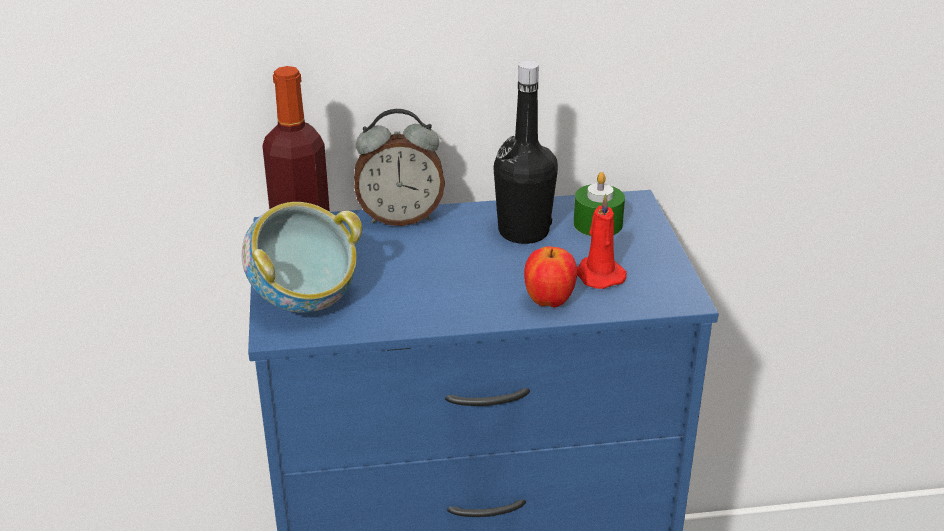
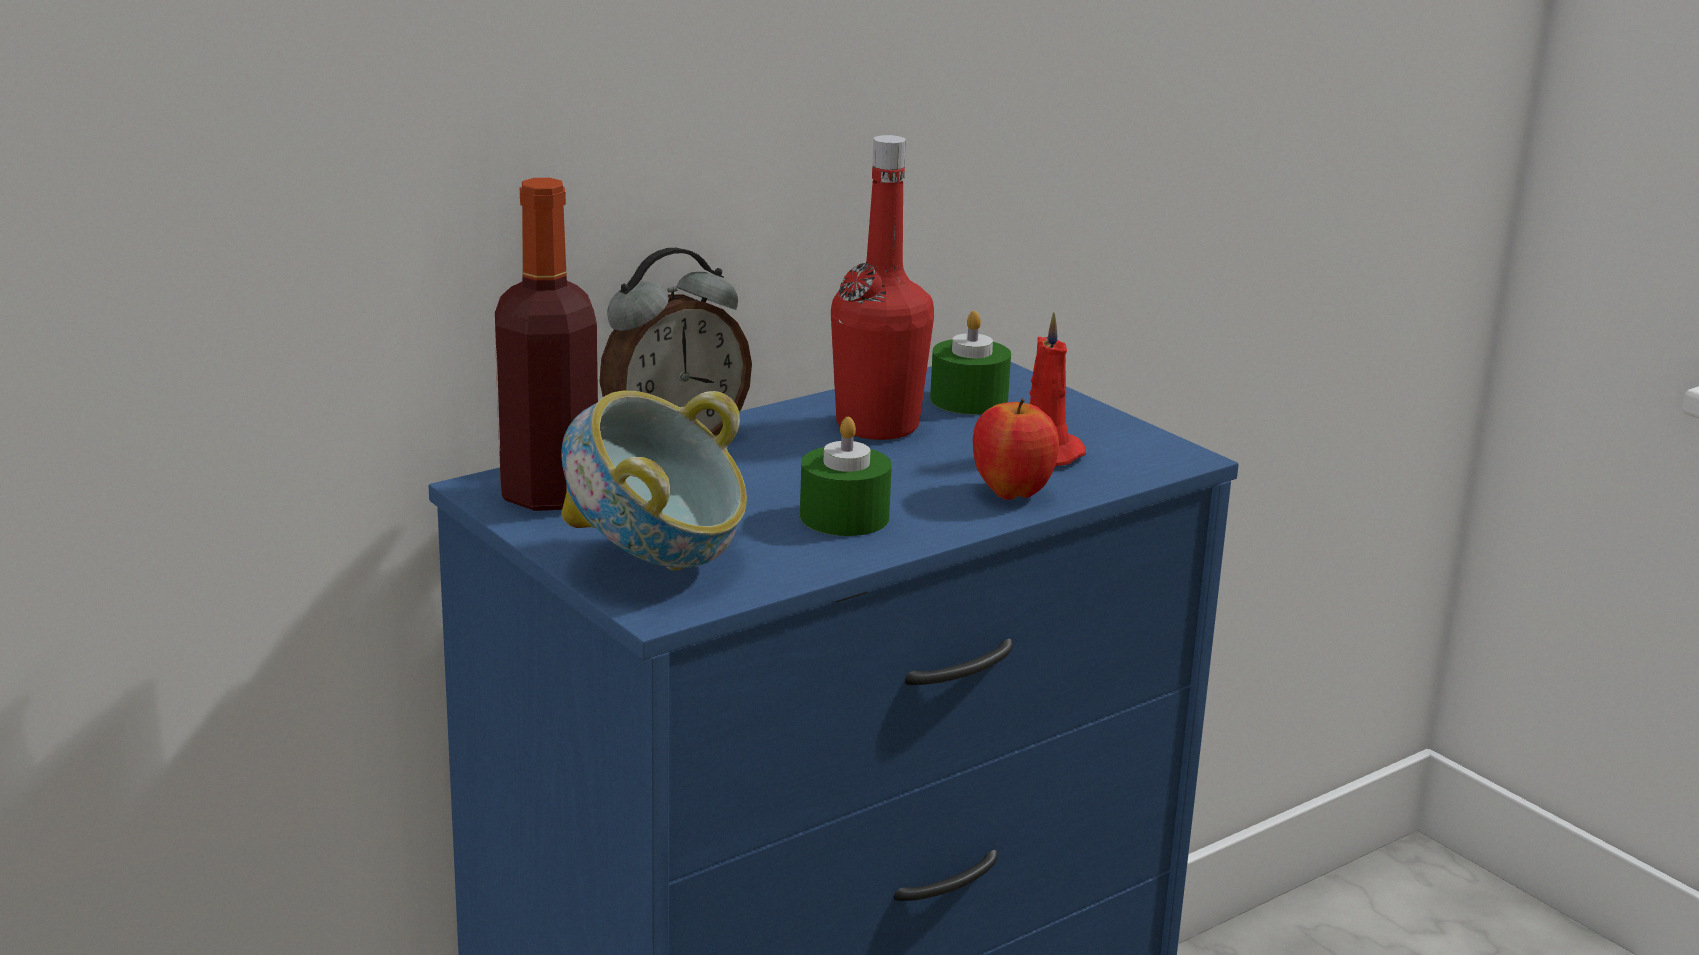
camera: 30 degrees left, 10 degrees down
black bottle [494,61,558,244] -> red bottle [831,135,934,440]
none -> green candle [800,417,892,536]

